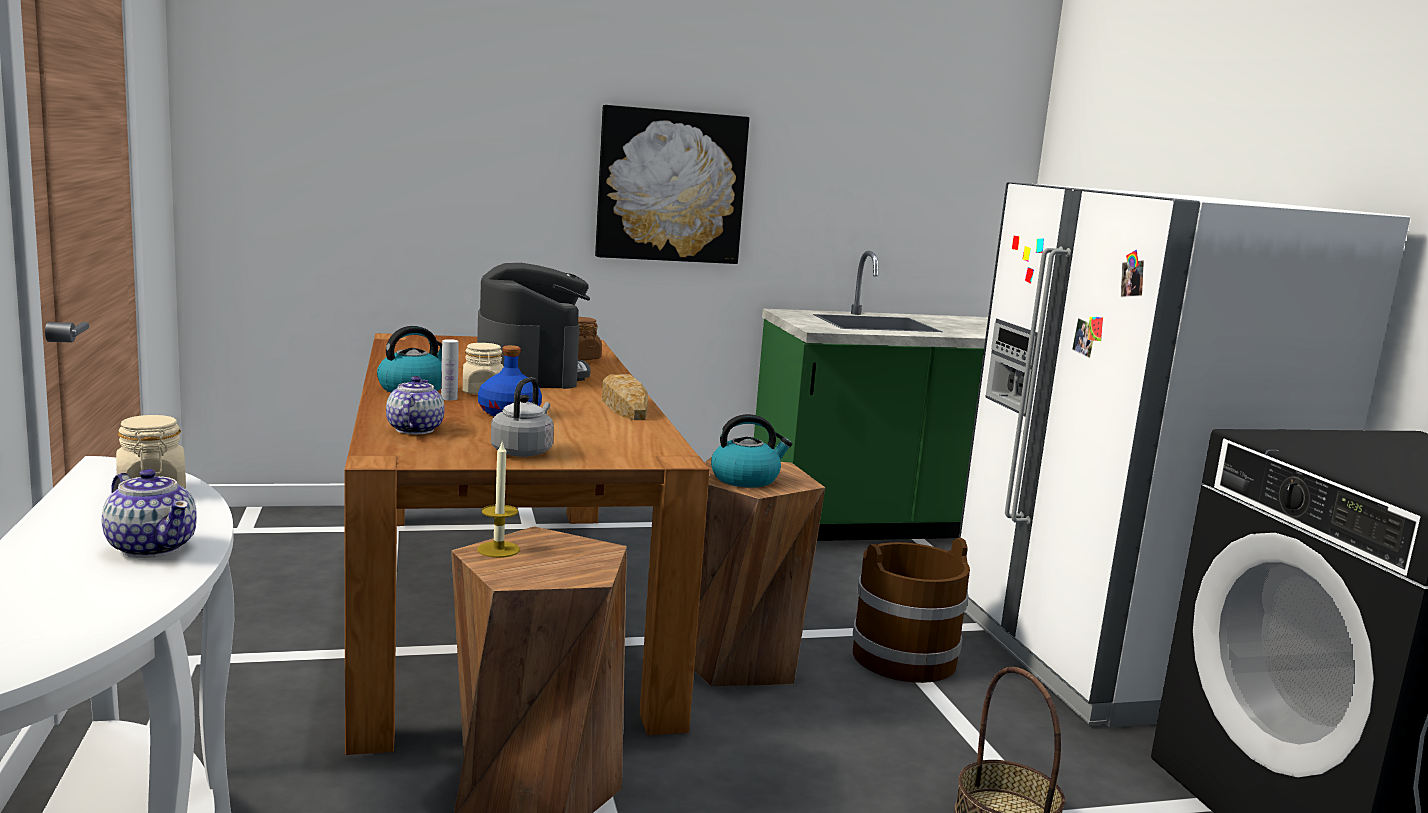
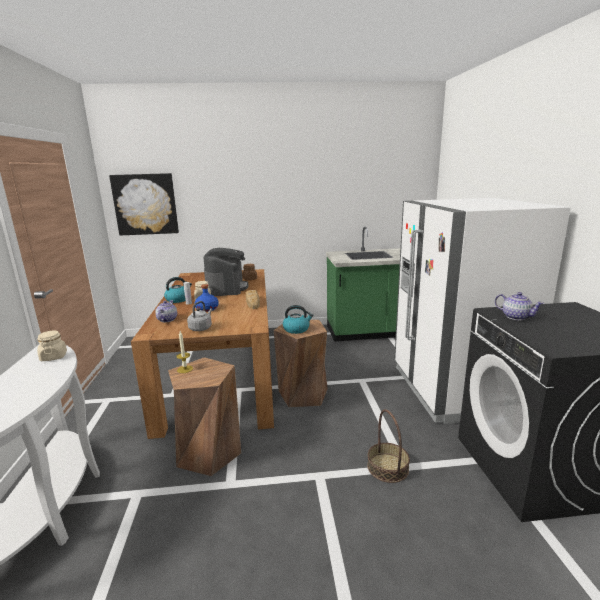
camera: 10 degrees right, 5 degrees up
teapot [102,469,197,558] -> teapot moved to [495,292,544,320]
picture [595,105,749,264] -> picture moved to [109,173,179,236]
brown bucket [853,538,970,683] -> none

